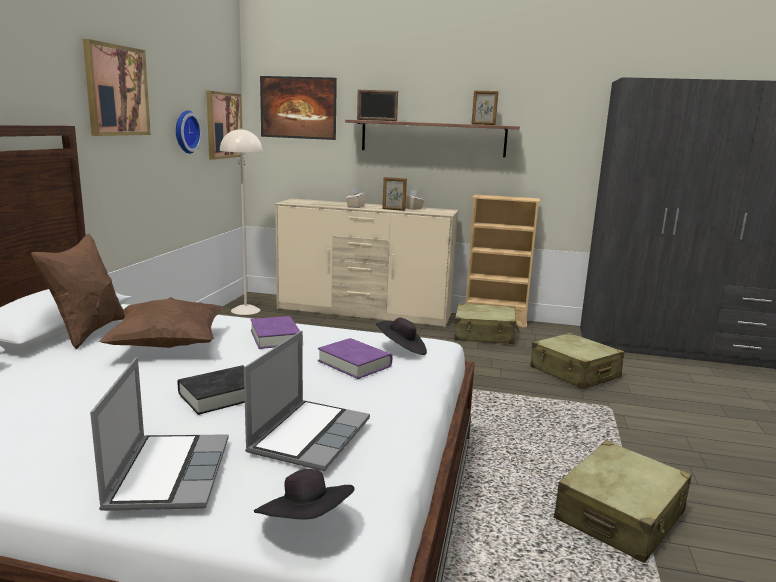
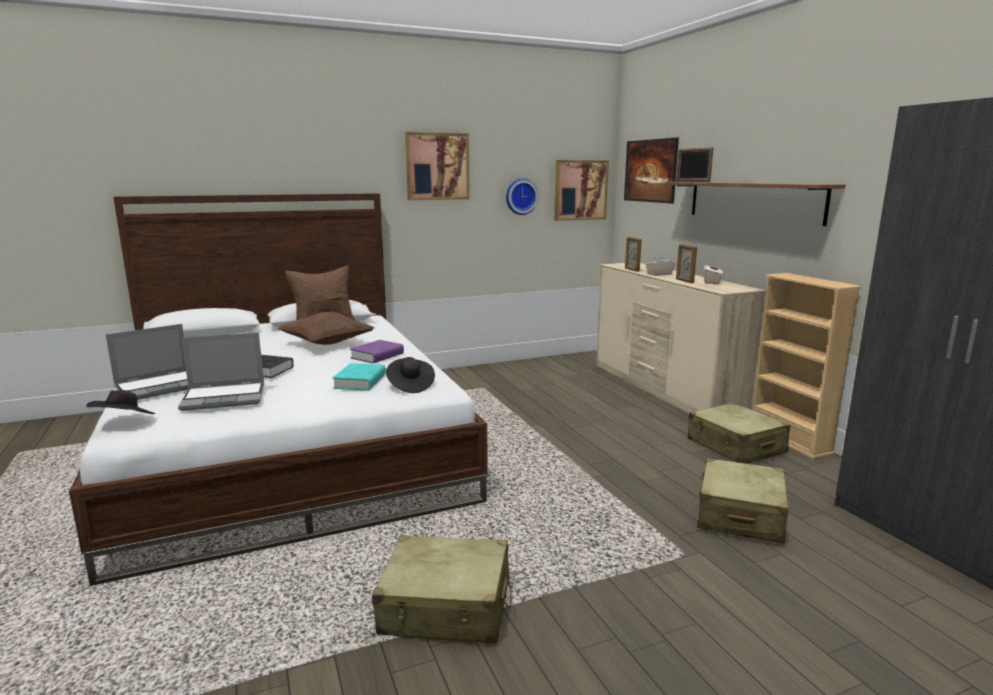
camera: 55 degrees right, 0 degrees up
beige floor lamp [220,128,263,315] -> none
purple book [318,338,392,379] -> turquoise book [332,363,386,390]
picture frame [472,91,499,125] -> picture frame moved to [625,237,642,272]

